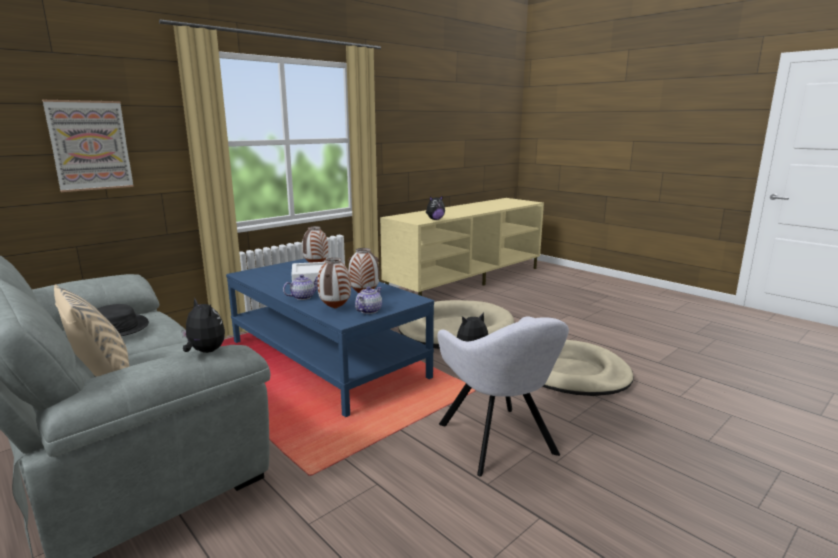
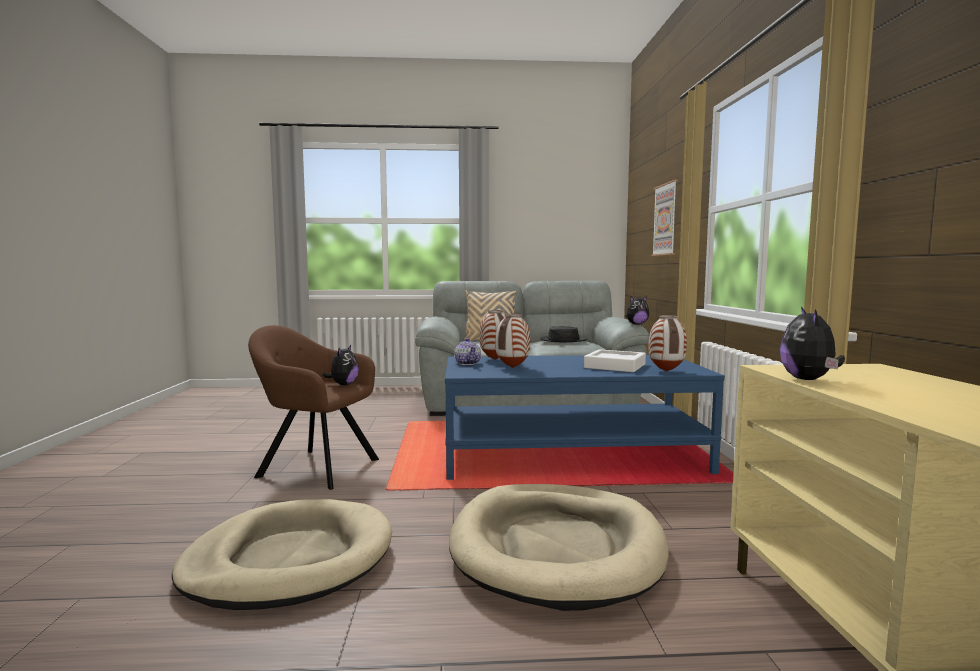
camera: 130 degrees right, 10 degrees down
plush toy [182,298,225,353] -> plush toy moved to [626,296,649,325]
teapot [283,274,318,300] -> none
grey armchair [438,317,569,477] -> brown armchair [248,325,379,490]

